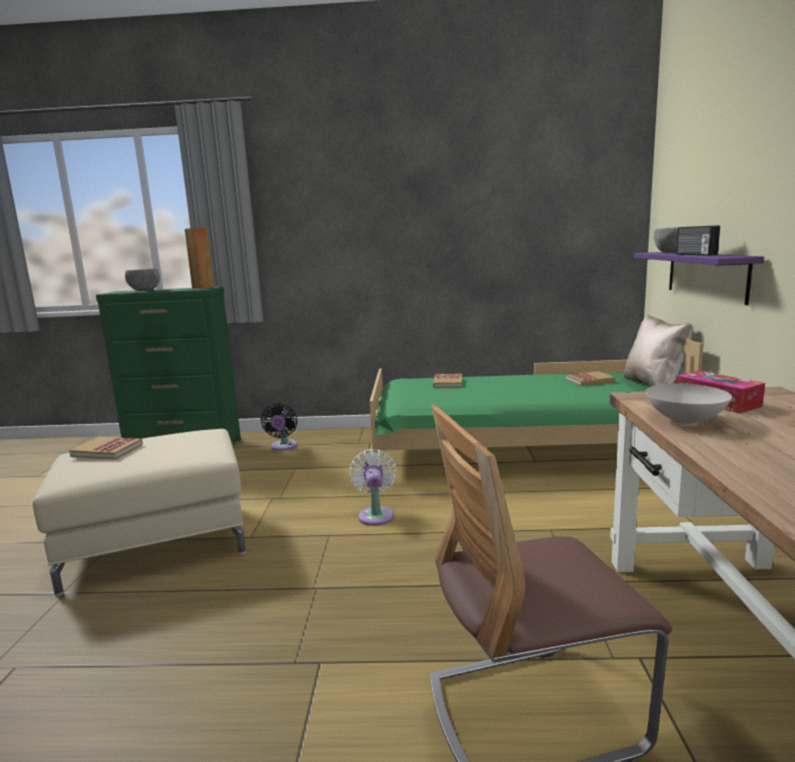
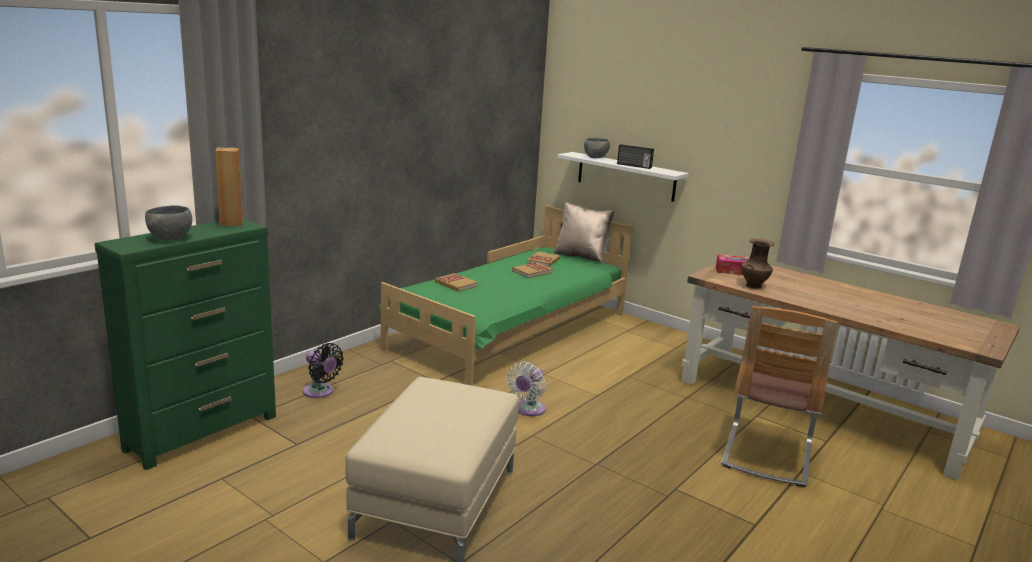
camera: 55 degrees left, 5 degrees up
book [69,437,143,460] -> book moved to [512,262,553,278]
white fan [349,449,397,526] -> white fan turned 90 degrees counterclockwise [507,361,546,416]
purple shelf [634,252,764,305] -> white shelf [557,152,689,202]
white bowl [646,383,732,425] -> brown vase [741,238,774,289]

